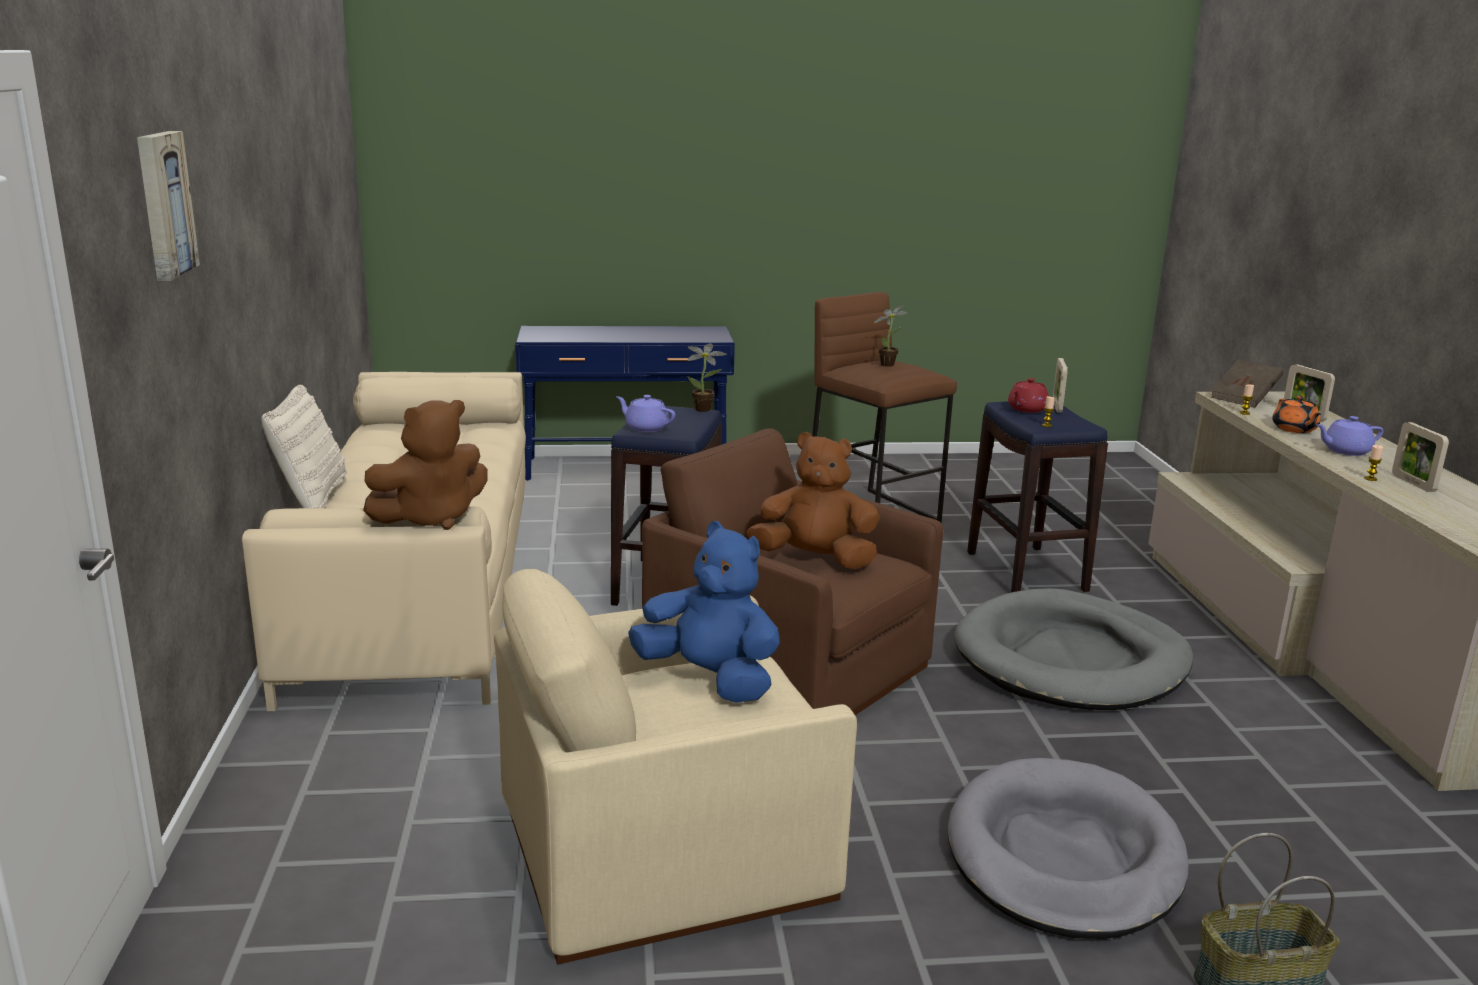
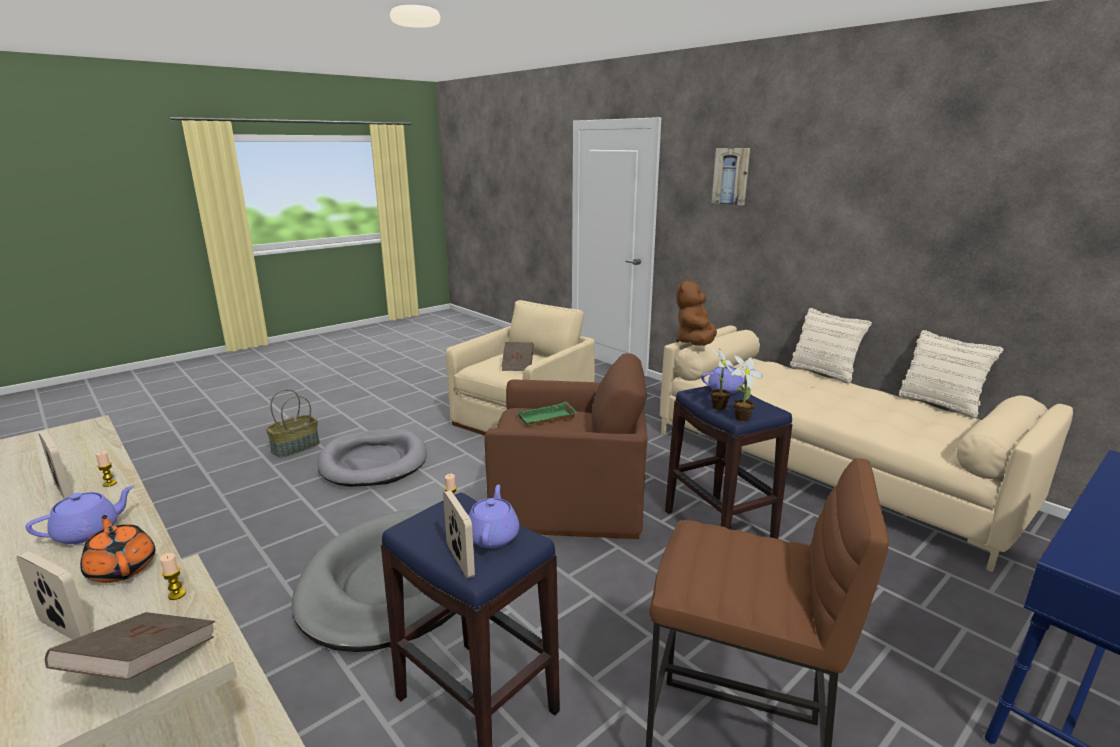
camera: 145 degrees right, 0 degrees up
blue plush toy [628,521,779,703] -> brown book [501,342,534,371]
brown plush toy [747,432,880,569] -> green tray [517,402,578,426]
potted plant [874,305,907,367] -> potted plant moved to [710,349,734,410]
red teapot [1008,378,1049,413] -> purple teapot [468,484,519,548]
none -> beige pillow [899,330,1003,418]

